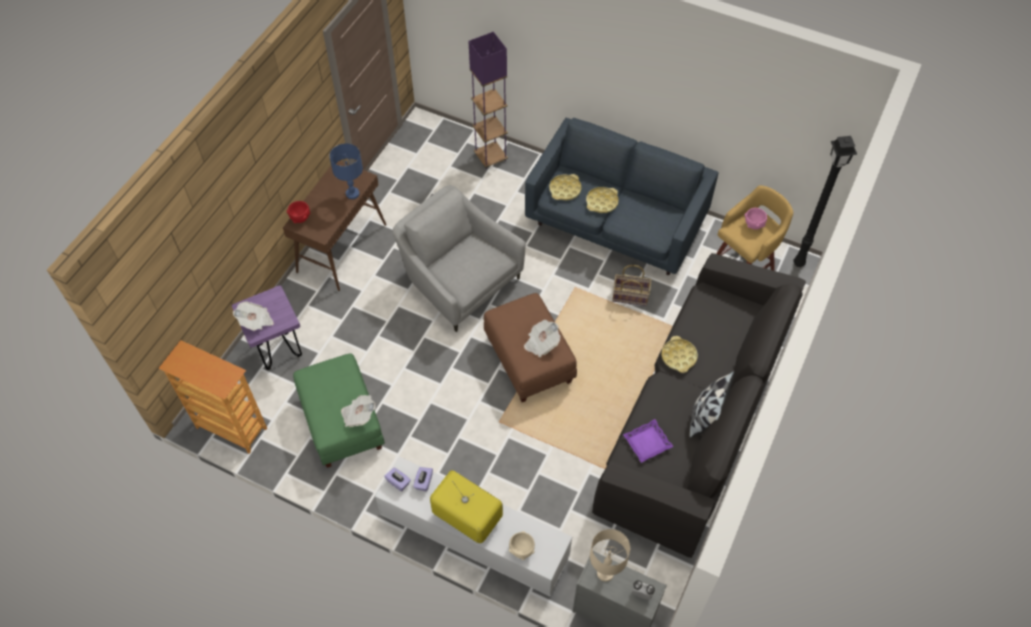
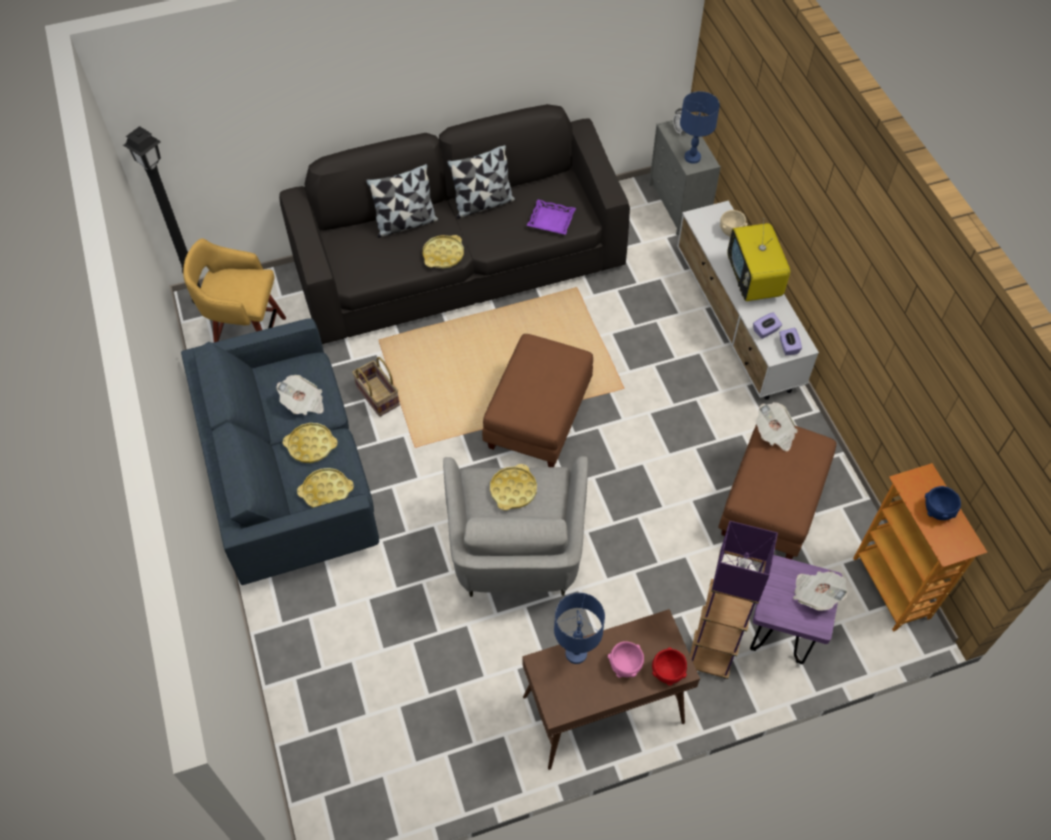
camera: 135 degrees left, 0 degrees up
green ottoman [293,353,385,468] -> brown ottoman [718,424,836,560]
purple floor lamp [468,32,508,169] -> purple floor lamp moved to [690,521,778,679]
newspaper [524,320,560,357] -> newspaper moved to [276,375,324,415]
beige table lamp [590,529,630,582] -> blue table lamp [680,91,720,164]
pink bowl [744,208,767,229] -> pink bowl moved to [608,641,644,678]
none -> pillow [366,164,438,238]
none -> yellow tray [490,464,537,511]
none -> blue bowl [925,486,961,520]

